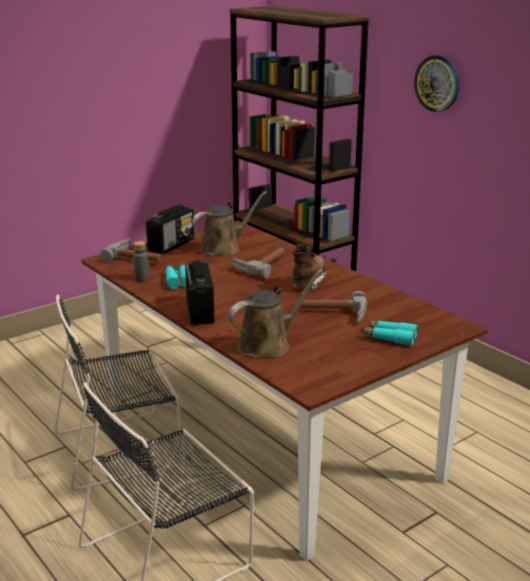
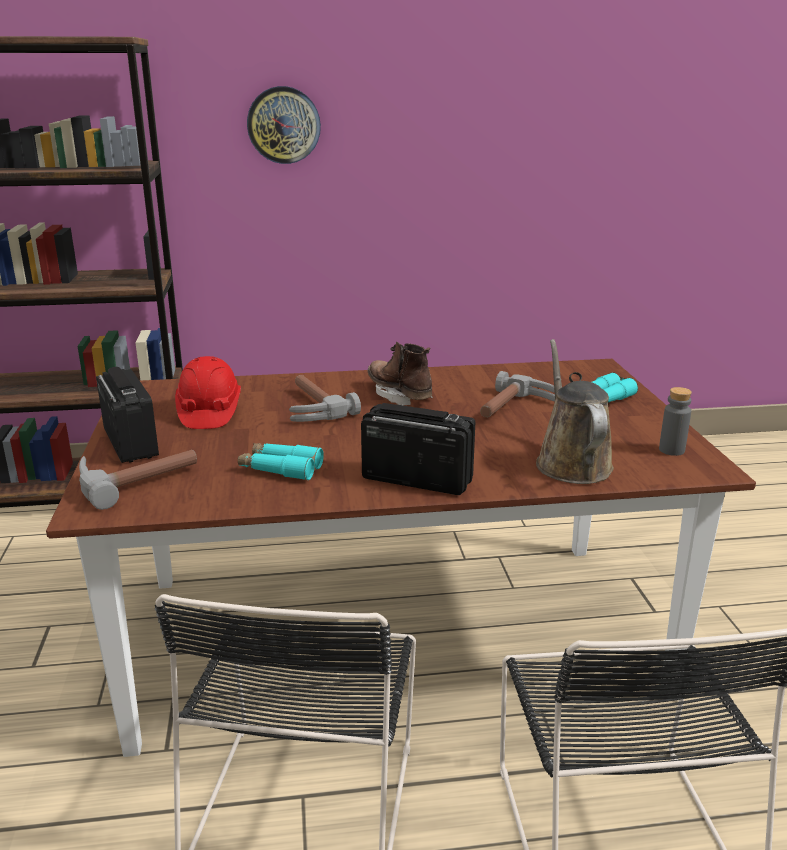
camera: 60 degrees left, 0 degrees up
grey bottle [133,241,149,281] -> grey bottle moved to [659,387,692,456]
brown watering can [192,191,267,256] -> red hard hat [175,356,241,429]

